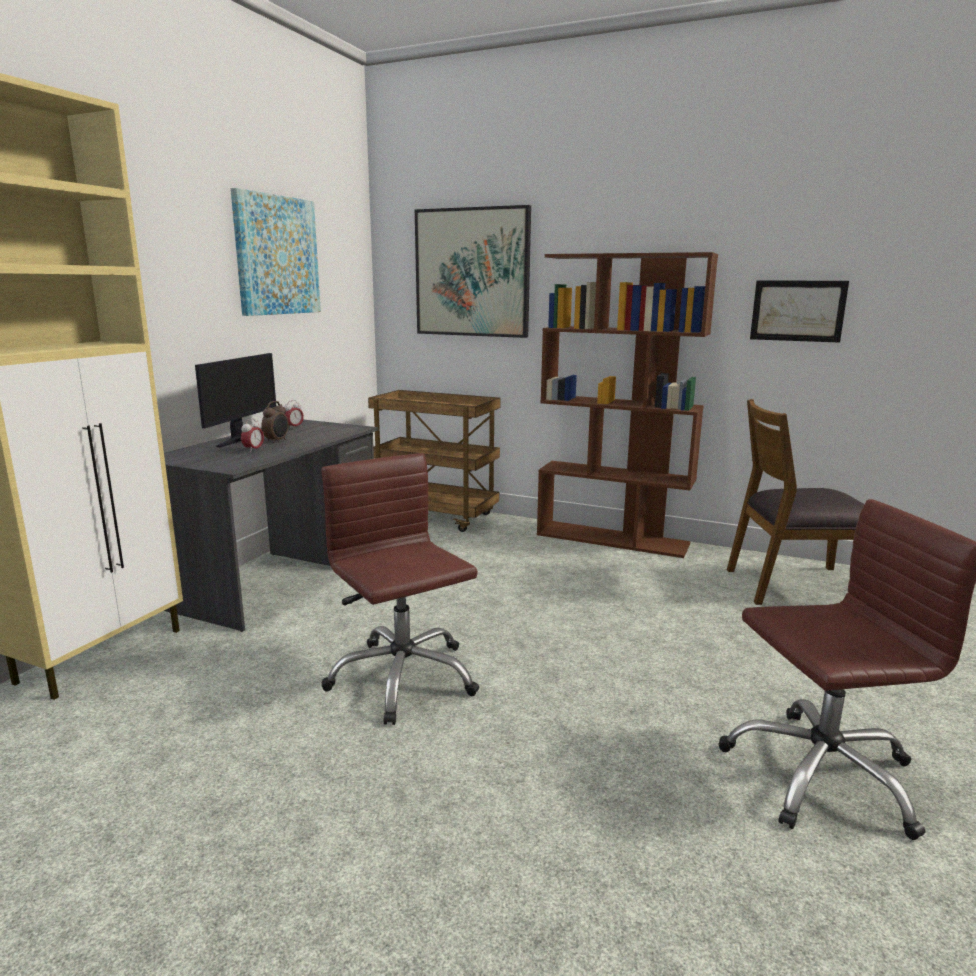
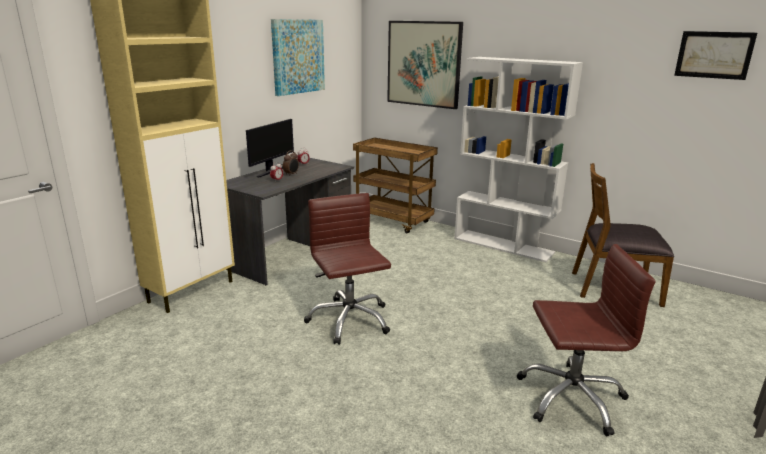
camera: 10 degrees right, 5 degrees up
brown bookcase [537,252,718,558] -> white bookcase [454,57,583,262]
picture [750,280,849,343] -> picture moved to [674,31,757,80]

